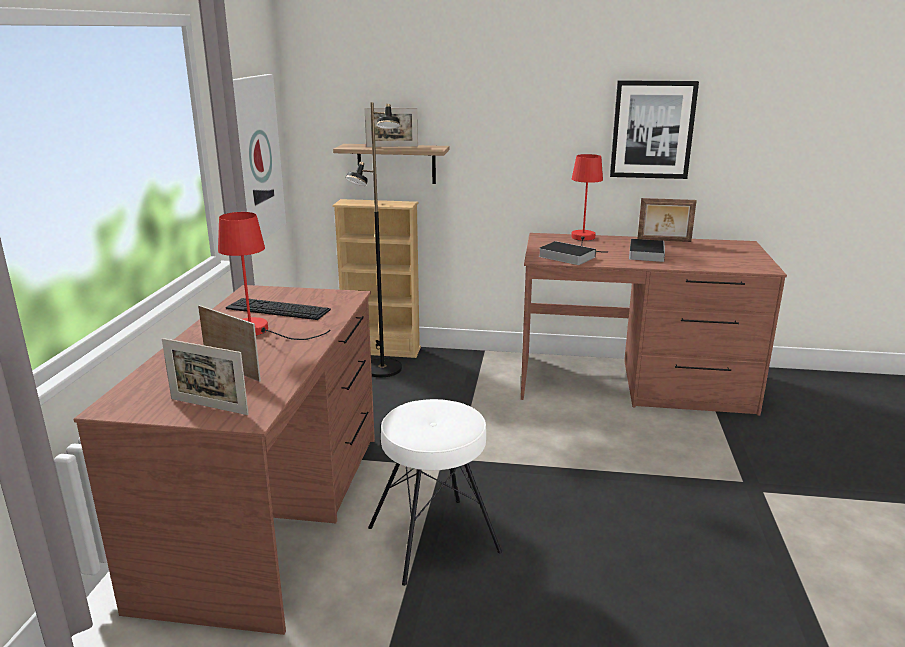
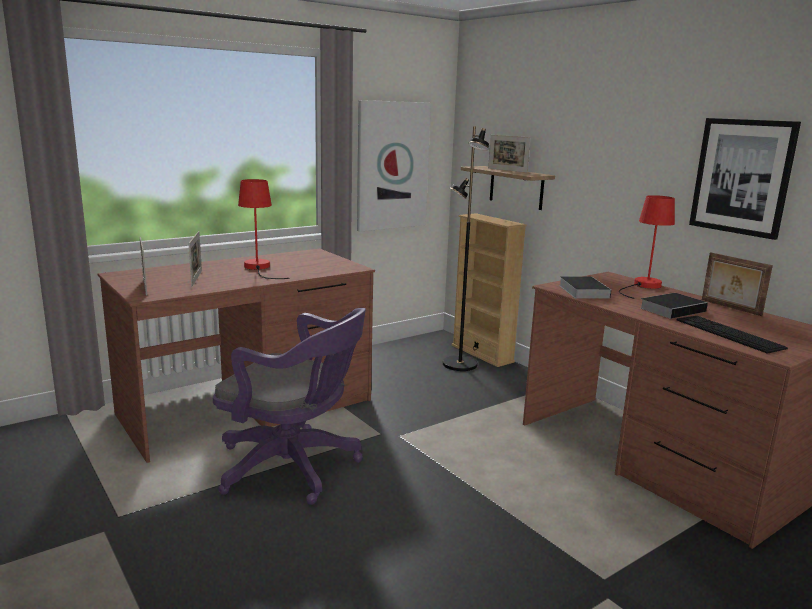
camera: 45 degrees right, 5 degrees down
keyboard [226,298,331,320] -> keyboard moved to [677,316,788,354]
white stool [368,399,502,586] -> purple office chair [213,308,366,505]

